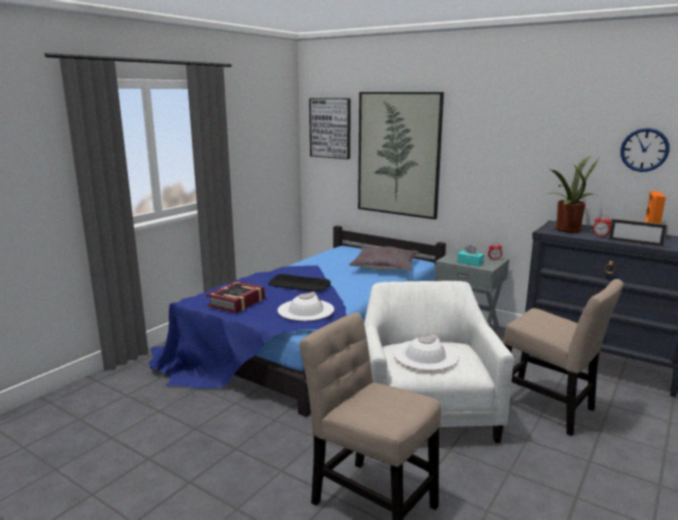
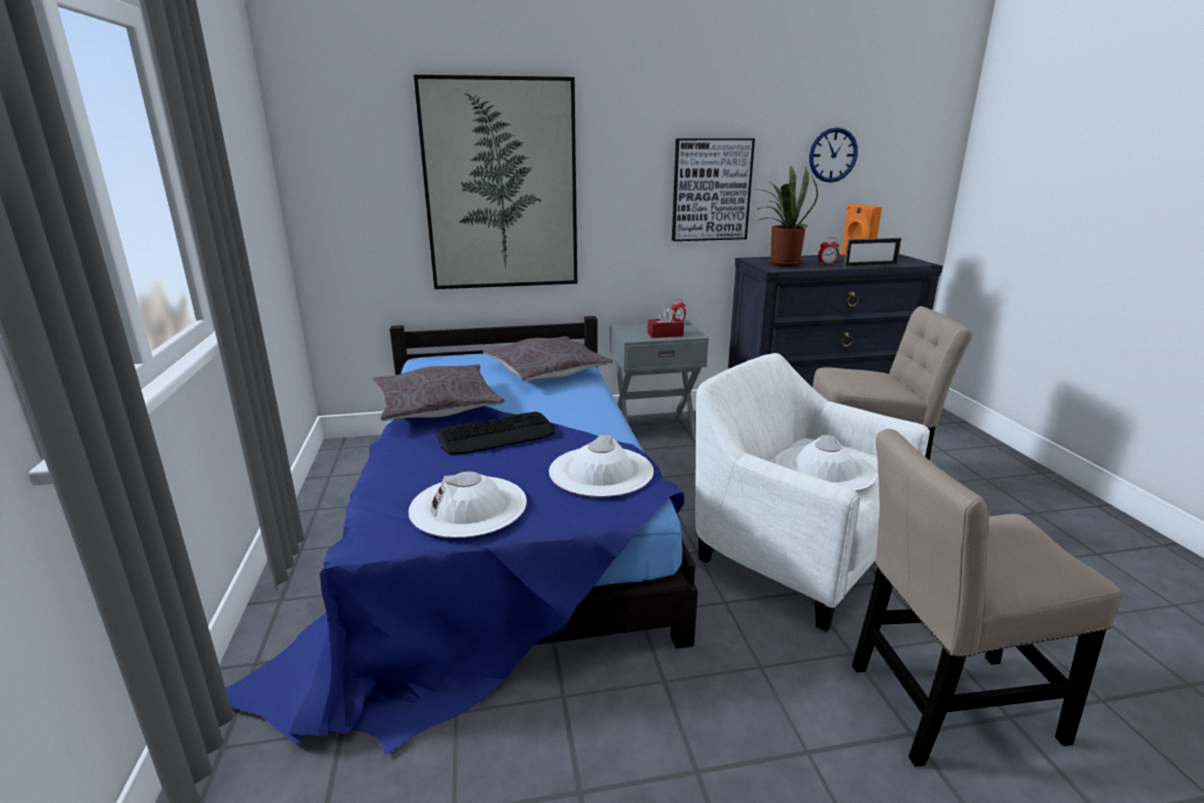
camera: 45 degrees left, 5 degrees up
book [206,281,265,313] -> white hat [408,471,527,538]
picture [309,98,351,159] -> picture moved to [672,138,755,241]
turquoise tissue box [457,245,484,267] -> red tissue box [647,308,684,338]
none -> grey pillow [372,364,505,421]

